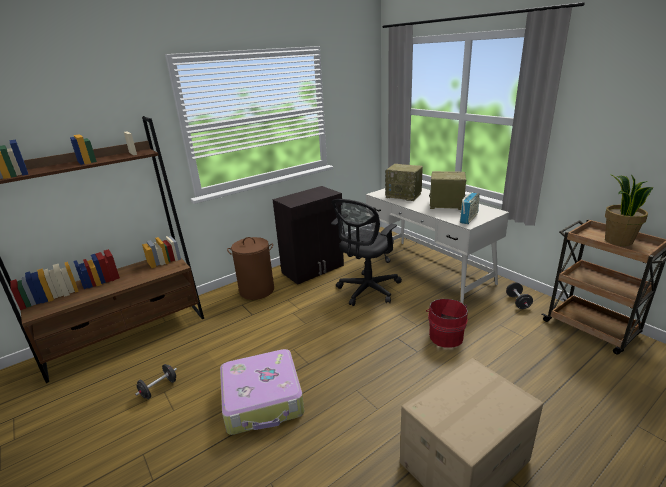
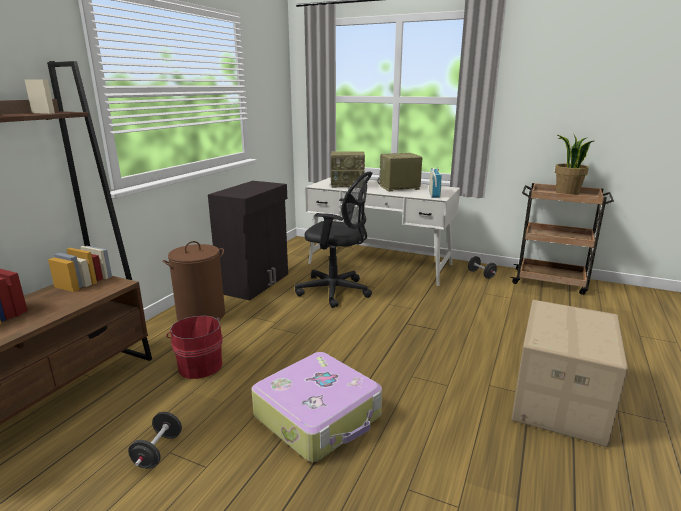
camera: 30 degrees left, 5 degrees down
black office chair [331,199,402,306] -> black office chair turned 75 degrees counterclockwise [295,172,373,308]
red bucket [426,299,468,348] -> red bucket moved to [167,316,223,379]

